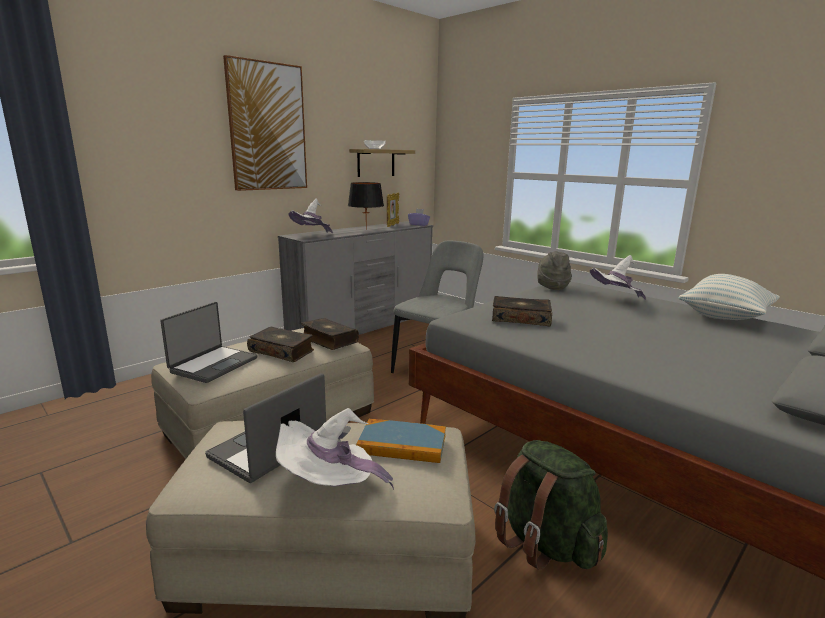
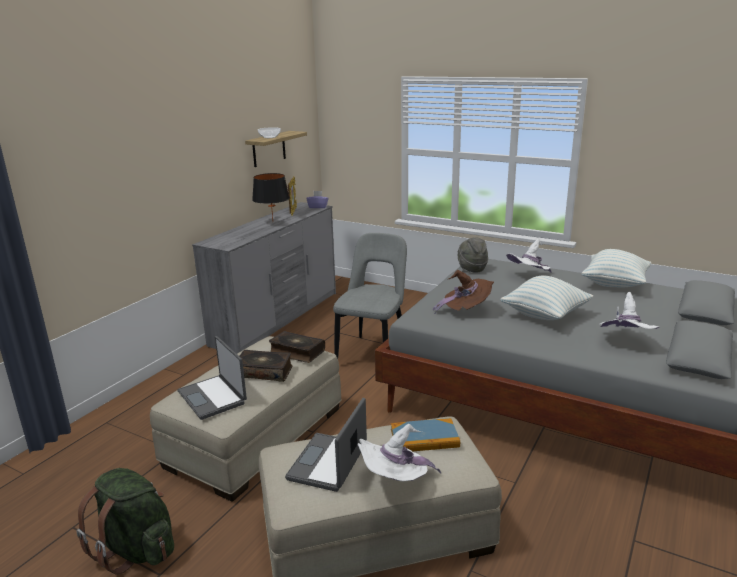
camera: 15 degrees left, 5 degrees up
laptop [160,302,258,383] -> laptop turned 135 degrees clockwise [178,336,247,420]
picture [223,55,307,191] -> none
white hat [288,199,333,233] -> white hat moved to [600,292,660,329]
book [492,296,552,326] -> brown hat [433,270,494,314]
green backpack [494,440,608,570] -> green backpack moved to [77,468,174,575]
none -> pillow [500,276,593,320]

